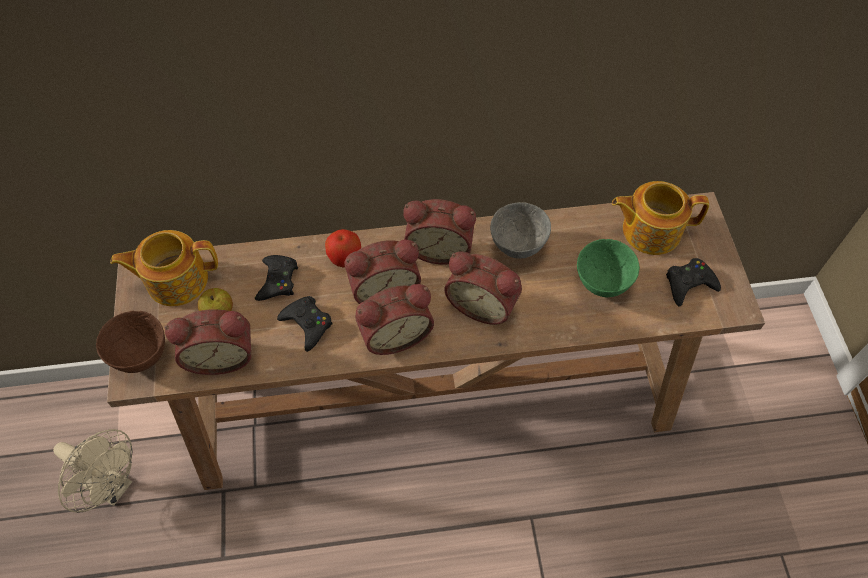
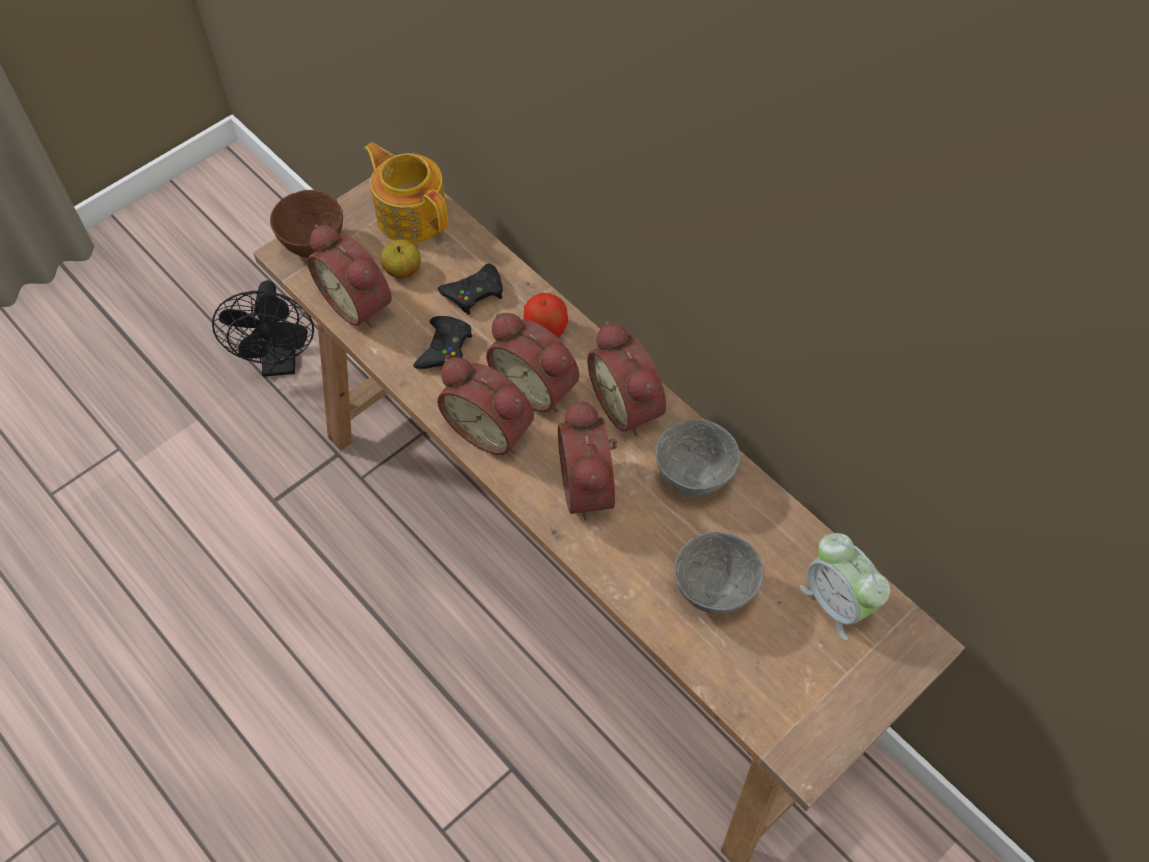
camera: 55 degrees right, 0 degrees up
beige fan [53,429,132,513] -> black fan [212,280,314,377]
green bowl [577,239,640,298] -> grey bowl [674,531,764,615]
teapot [612,181,709,255] -> alarm clock [800,533,890,640]
black game controller [666,258,721,307] -> none

